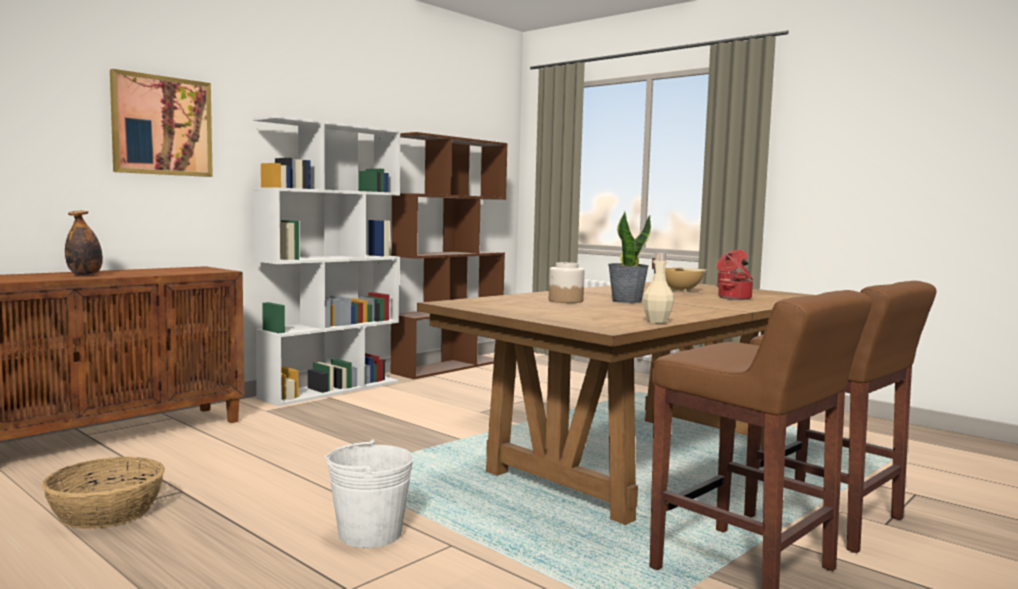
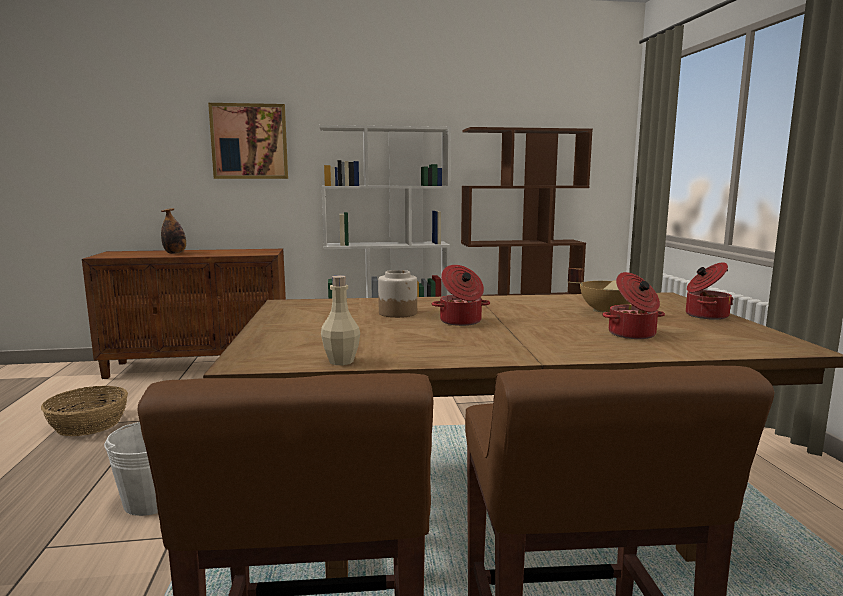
camera: 40 degrees right, 5 degrees up
potted plant [608,211,651,303] -> cooking pot [432,265,490,326]

